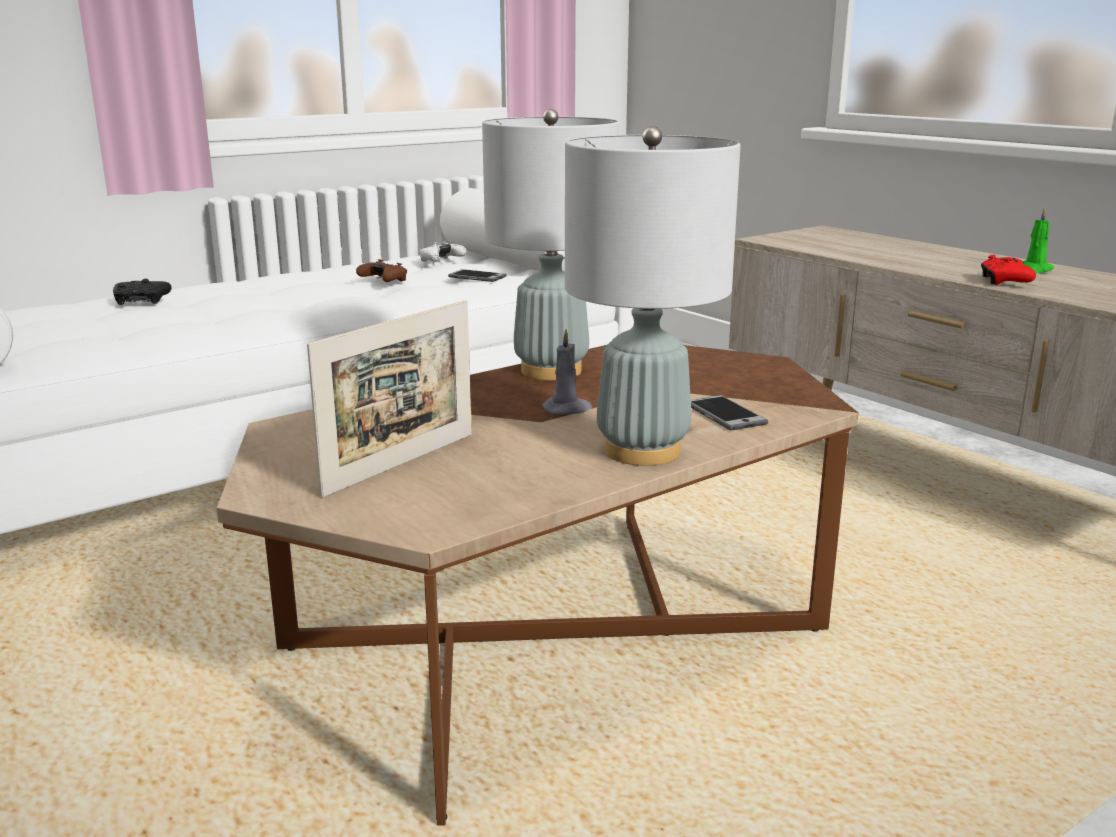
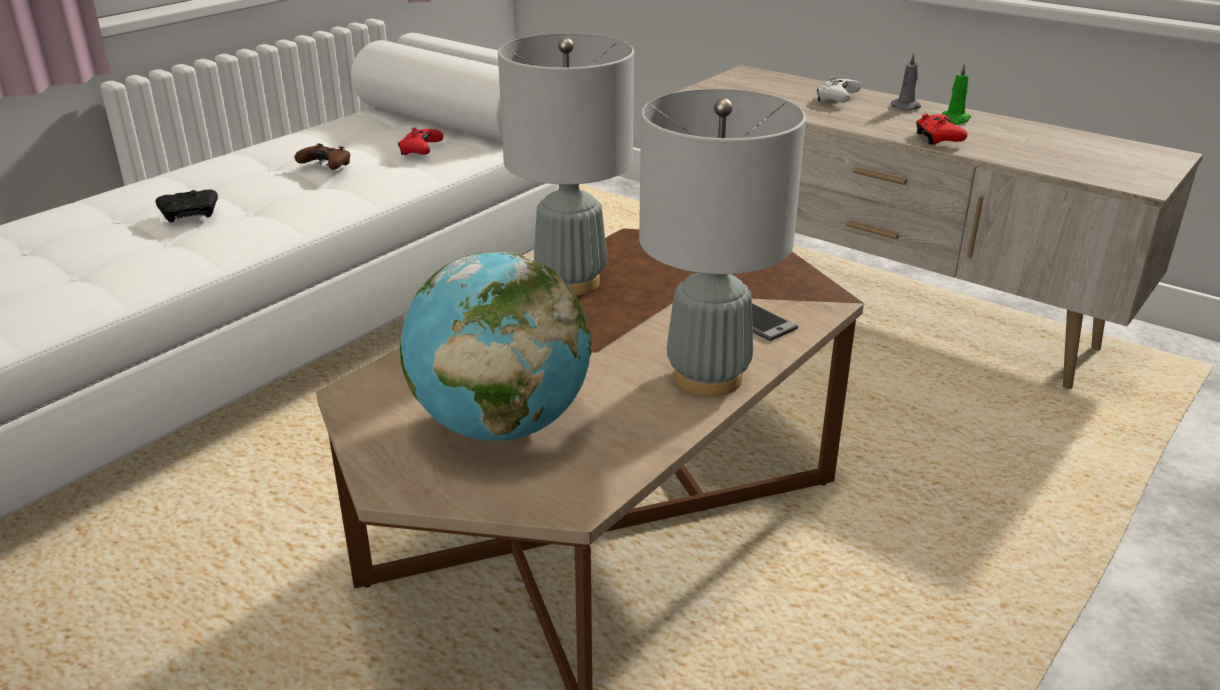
camera: 15 degrees left, 10 degrees up
black game controller [113,279,172,305] -> black game controller moved to [156,190,218,223]
picture frame [307,300,472,498] -> globe [400,251,591,441]
white game controller [419,241,467,262] -> white game controller moved to [817,76,861,103]
phone [448,269,507,282] -> red game controller [398,127,443,155]
grey candle [542,329,592,415] -> grey candle moved to [890,53,921,110]

